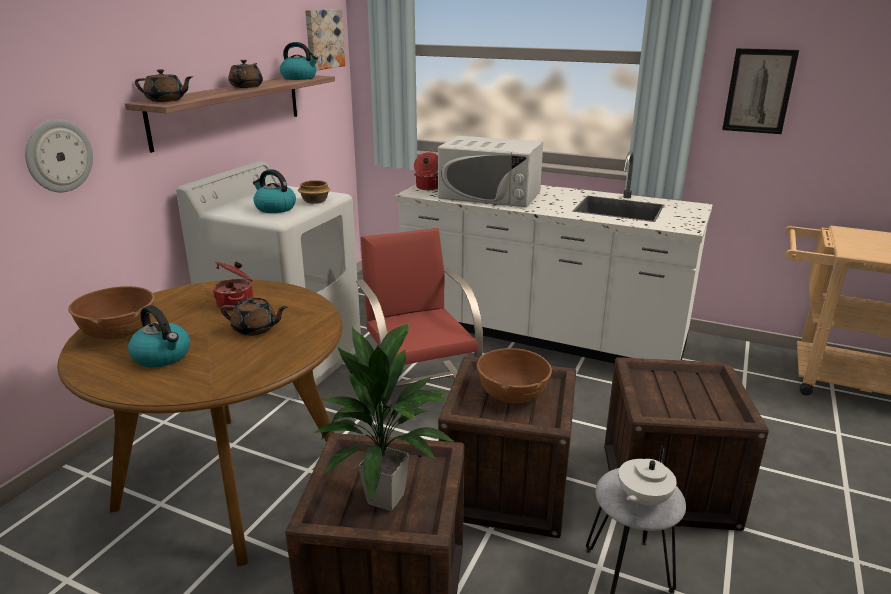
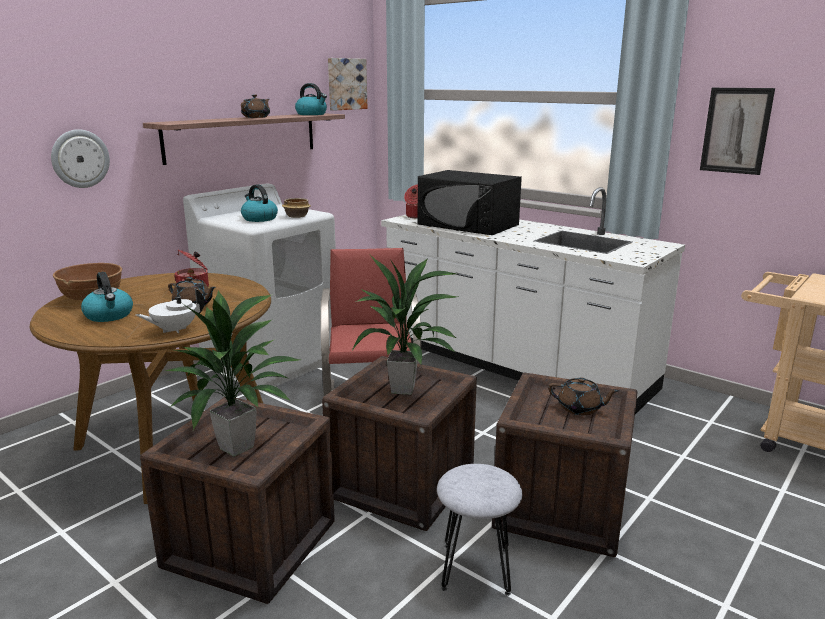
camera: 15 degrees right, 5 degrees down
brown teapot [135,69,193,102] -> brown teapot moved to [548,377,620,415]
white microwave [438,136,543,207] -> black microwave [418,170,522,235]
brown bowl [477,348,552,404] -> potted plant [351,255,458,395]
white teapot [619,446,677,508] -> white teapot moved to [136,289,204,334]

